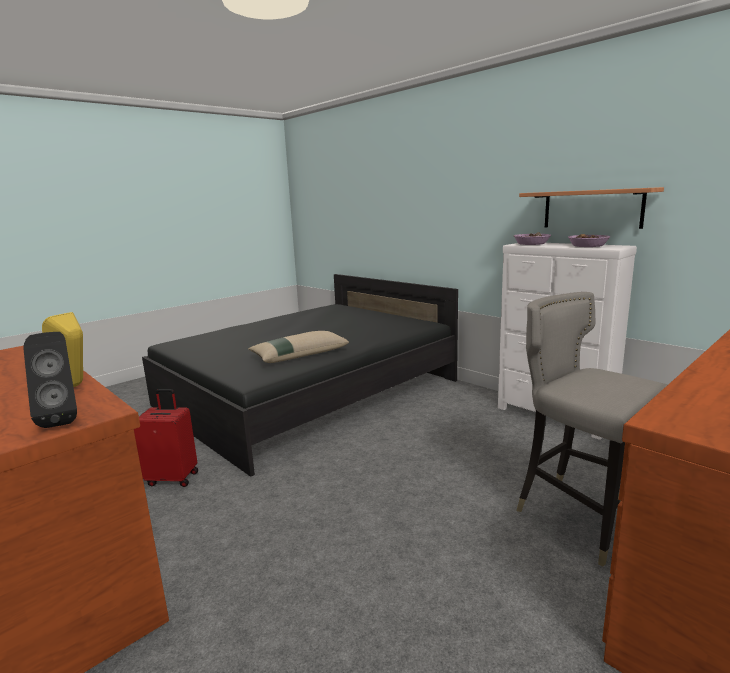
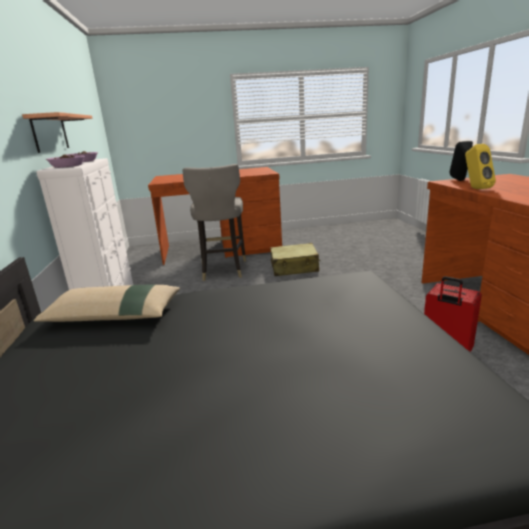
camera: 145 degrees left, 5 degrees up
beige pillow [248,331,349,363] -> beige pillow moved to [33,285,180,322]
none -> beige suitcase [270,243,320,276]

